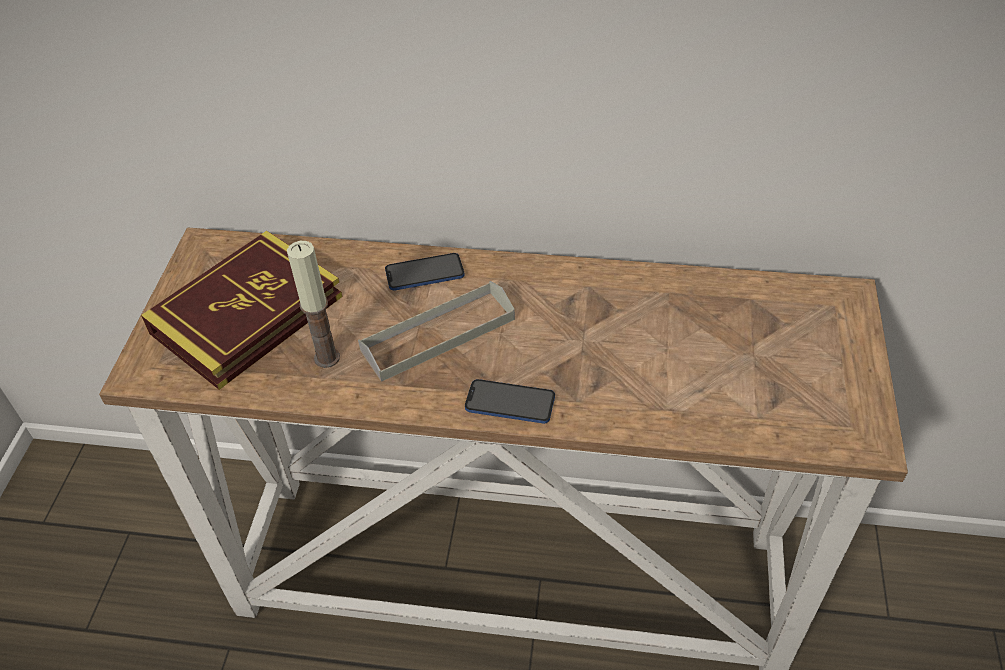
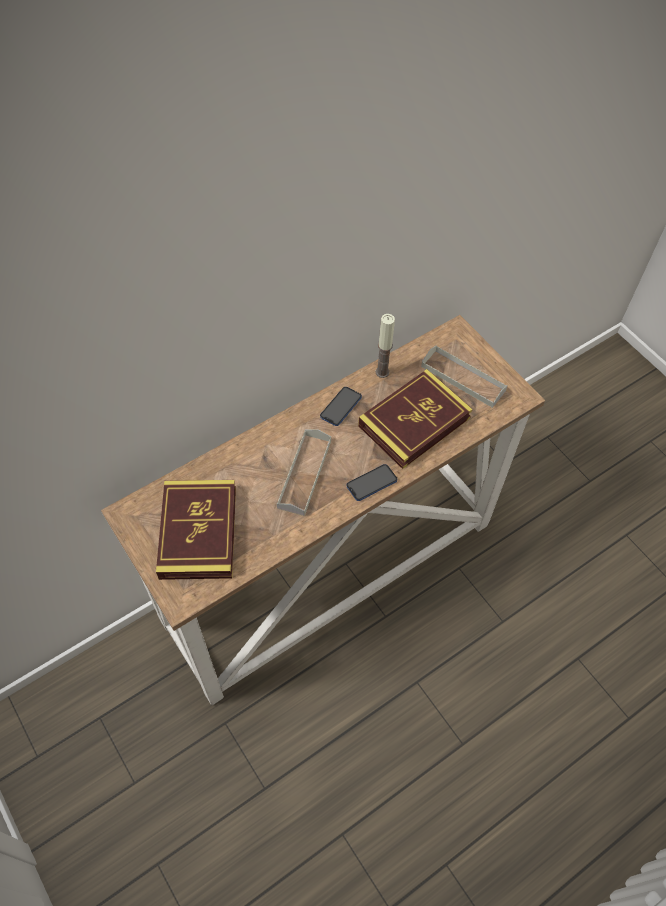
camera: 45 degrees left, 10 degrees up
candle [287,241,340,368] -> candle moved to [376,314,395,378]
phone [385,253,465,291] -> phone moved to [320,387,362,426]
none -> book [358,369,473,469]
none -> grey tray [421,345,508,408]

